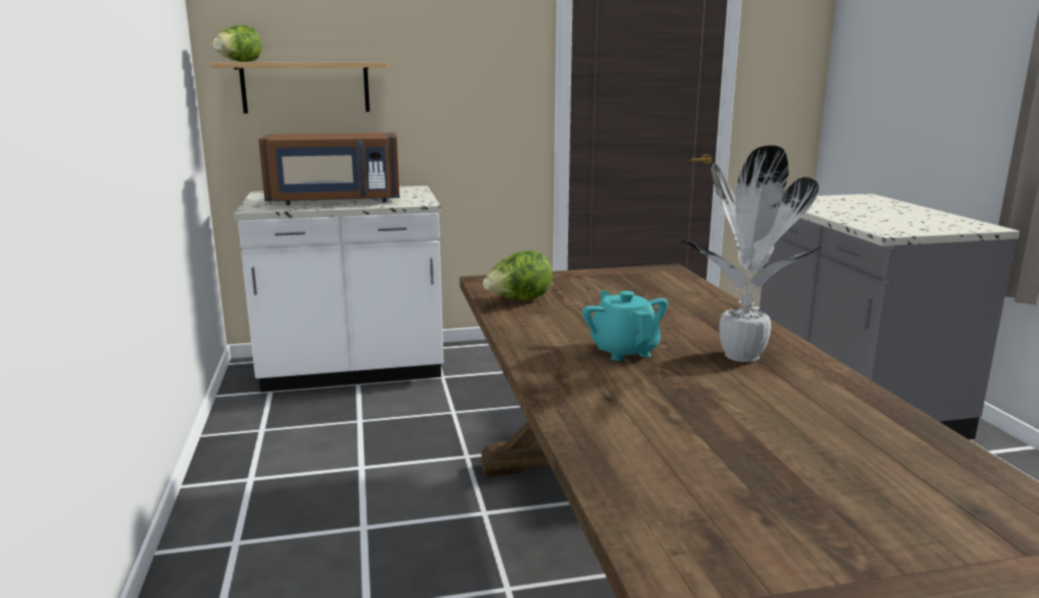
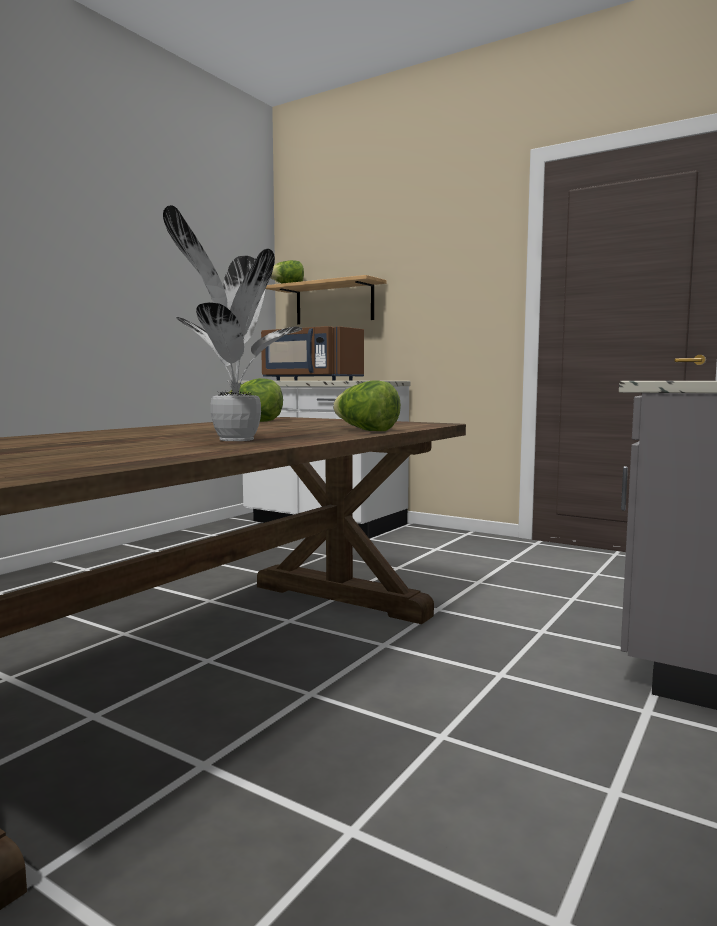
camera: 45 degrees right, 10 degrees down
turquoise teapot [582,291,668,361] -> none
none -> lettuce [333,381,401,431]

